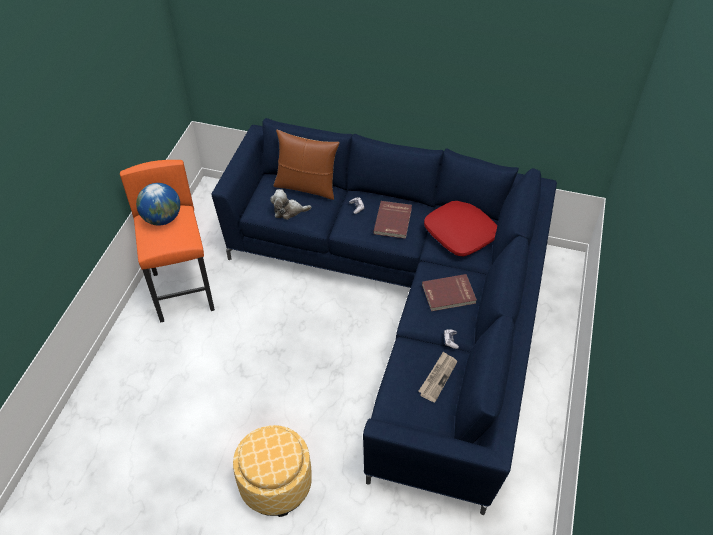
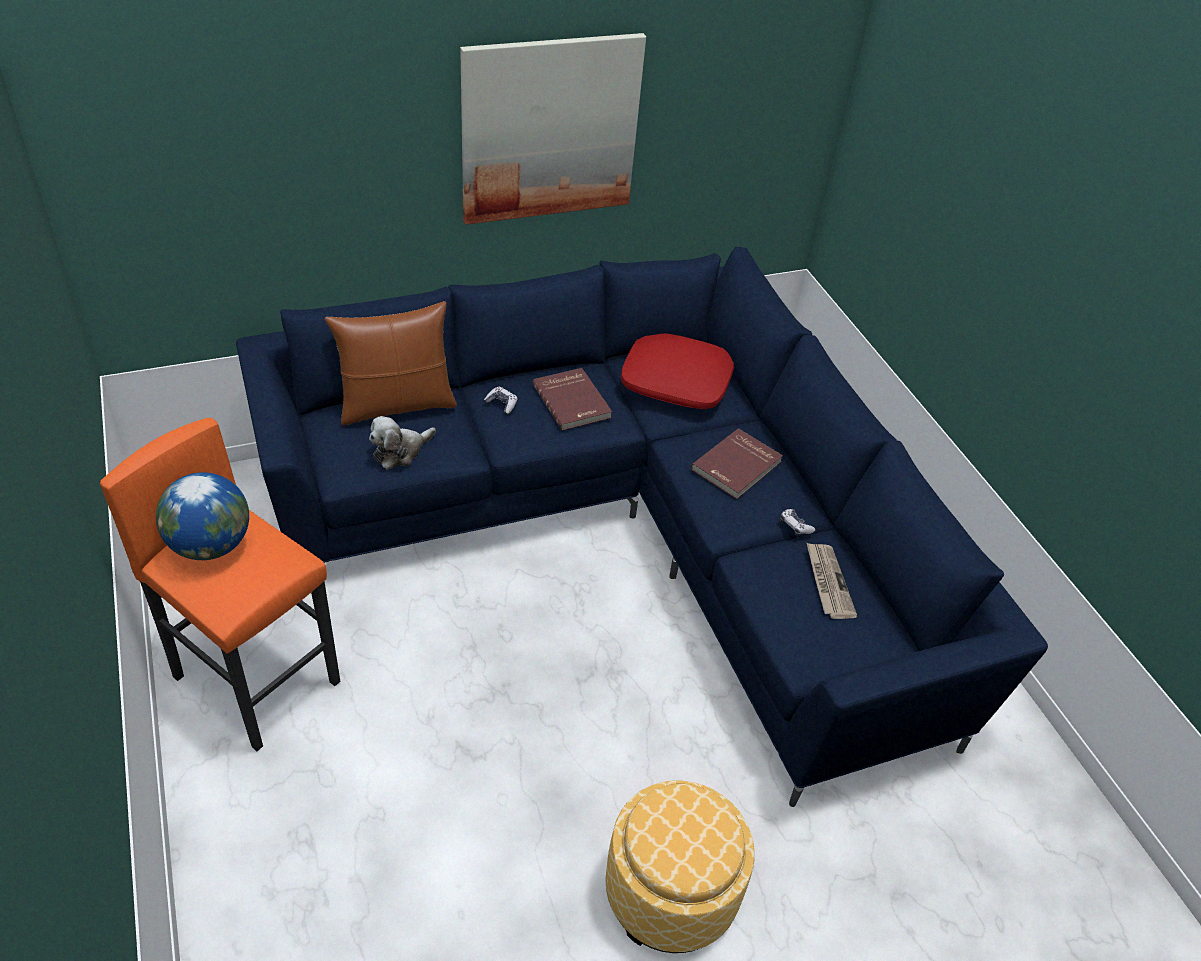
camera: 40 degrees left, 5 degrees down
none -> picture [460,33,646,225]

